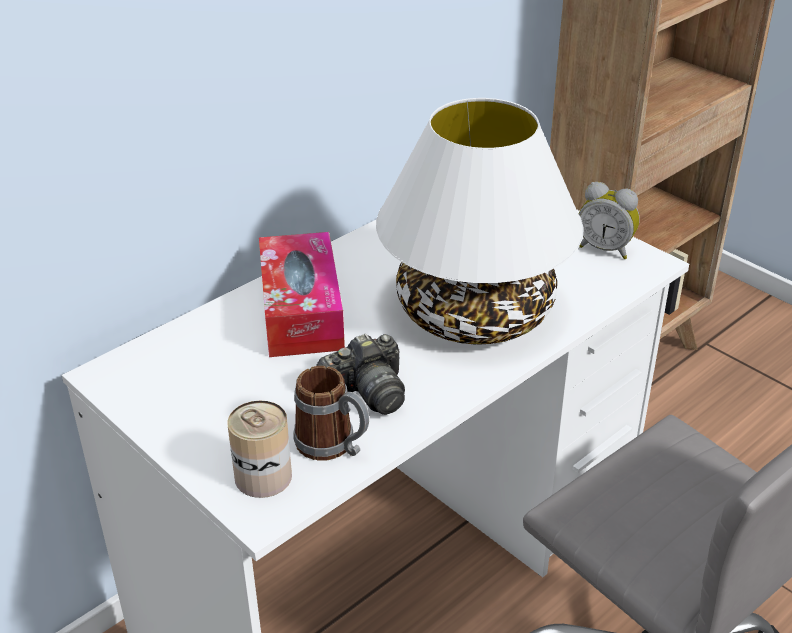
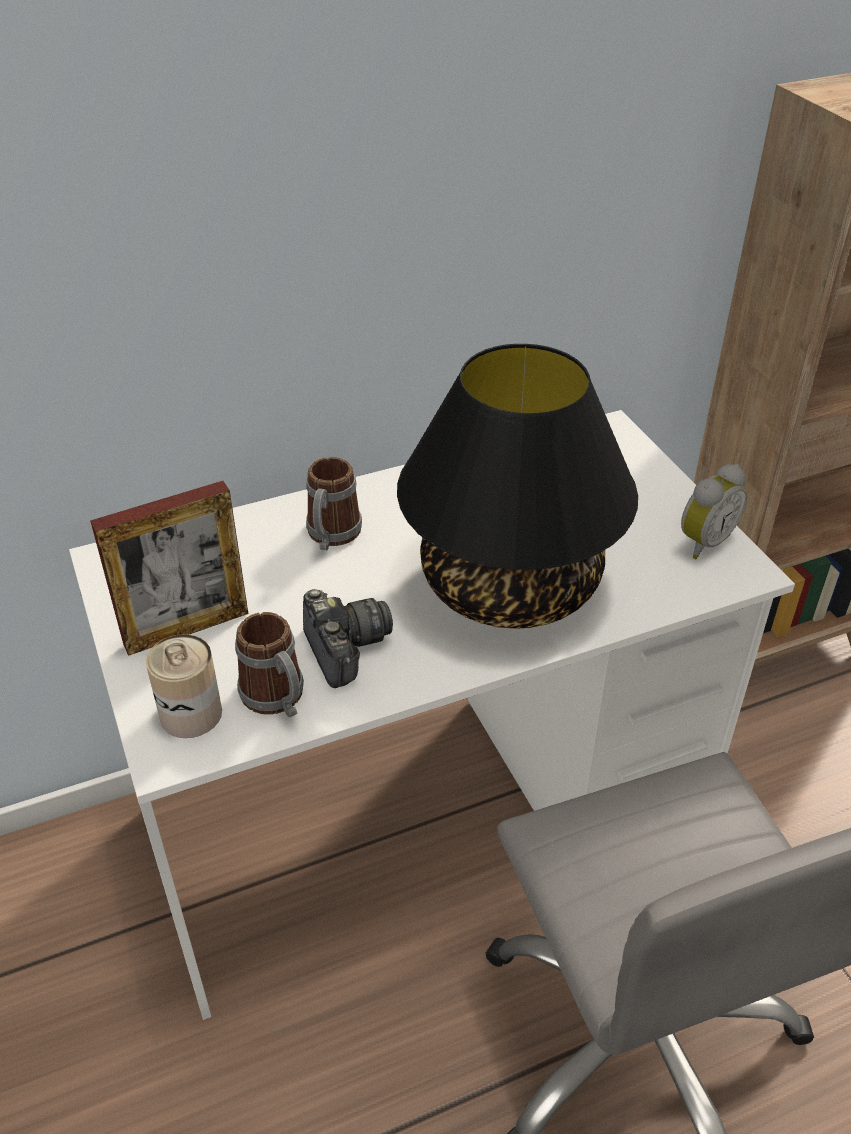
camera: 20 degrees right, 5 degrees up
tissue box [259,232,345,357] -> mug [306,457,362,550]
camera [317,334,405,415] -> camera turned 105 degrees counterclockwise [303,589,393,688]
white table lamp [376,98,584,345] -> black table lamp [397,344,638,629]
alarm clock [579,182,640,259] -> alarm clock turned 90 degrees counterclockwise [681,464,747,560]
none -> picture frame [90,481,248,656]

